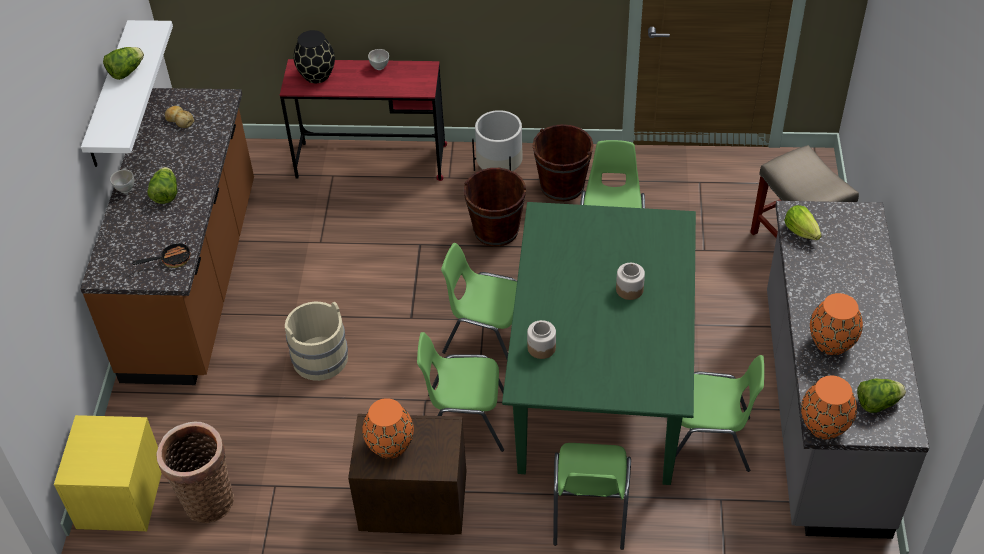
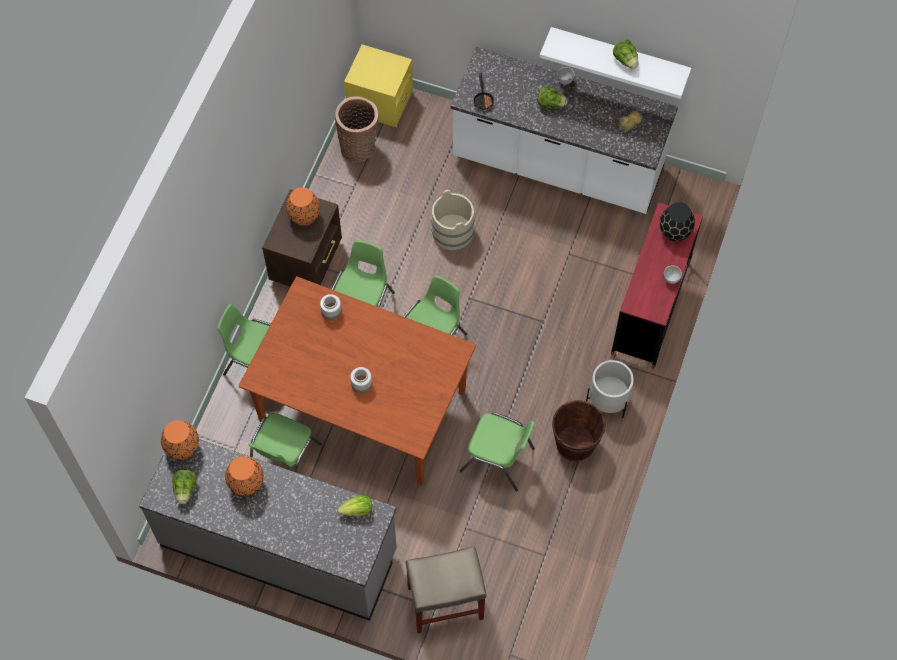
camera: 105 degrees right, 15 degrees up
brown counter [80,88,254,385] -> white counter [451,47,678,214]
brown bucket [464,168,526,247] -> none
green dining table [502,202,696,485] -> brown dining table [238,276,476,486]

